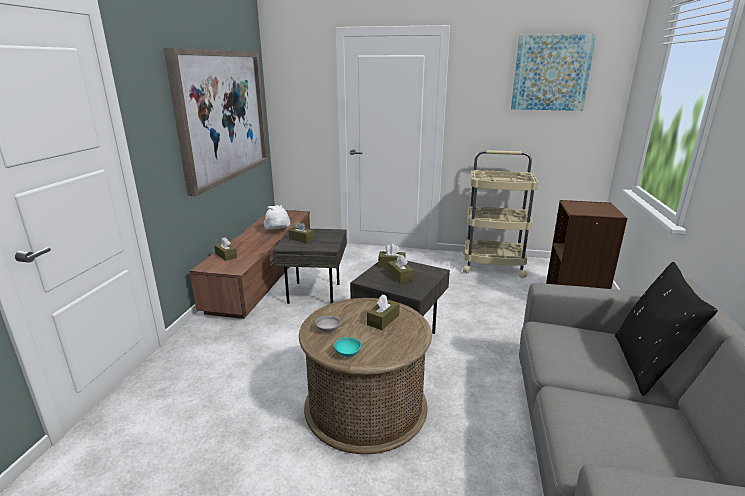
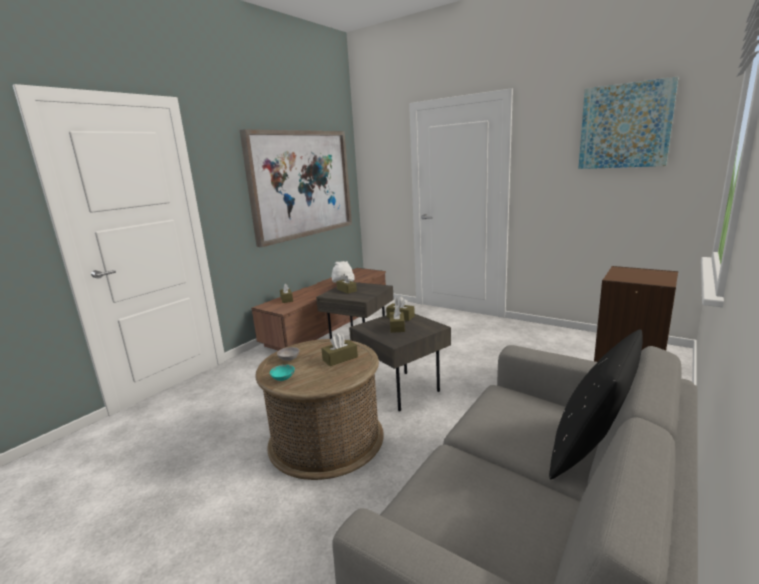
camera: 25 degrees right, 5 degrees down
beige cart [463,150,539,278] -> none

